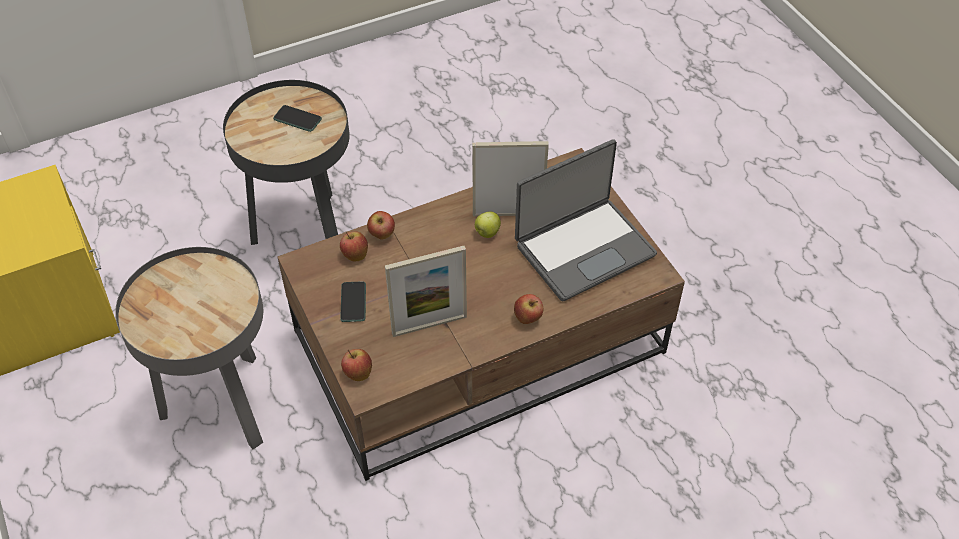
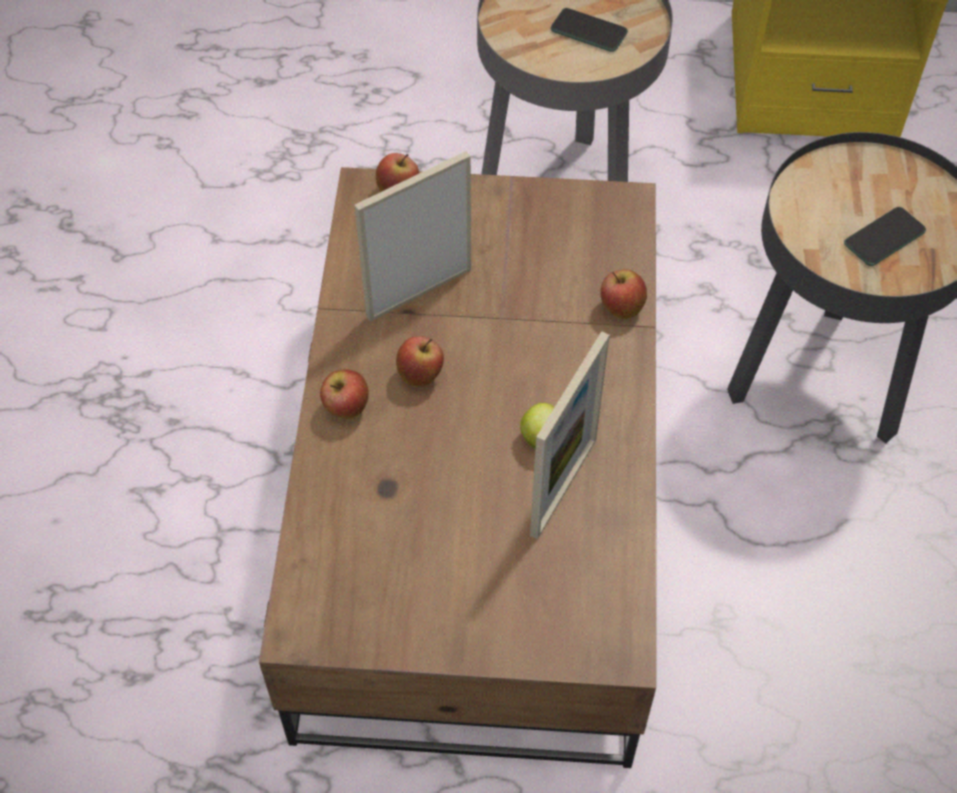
camera: 120 degrees right, 5 degrees up
apple [340,231,368,261] -> apple moved to [396,336,444,387]
phone [340,281,366,322] -> phone moved to [551,8,628,52]
picture frame [385,246,467,337] -> picture frame turned 45 degrees clockwise [354,151,471,322]
laptop [515,139,657,302] -> none

